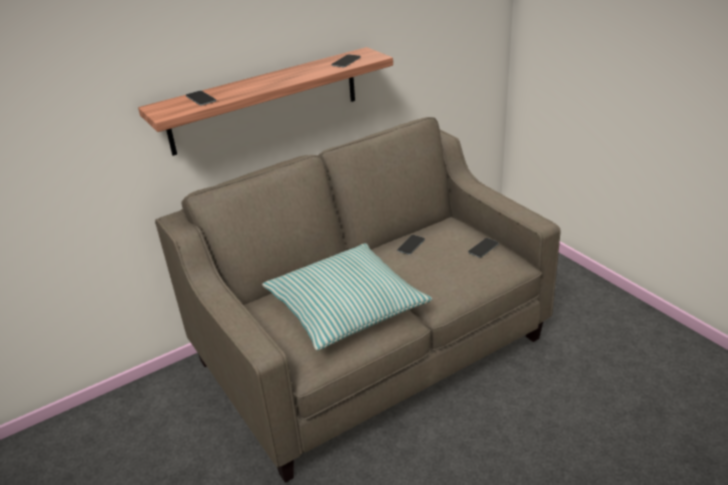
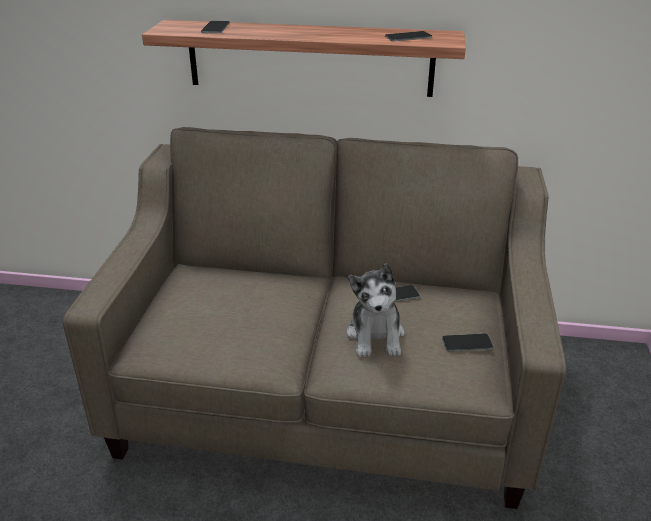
camera: 40 degrees right, 0 degrees up
pillow [262,243,432,350] -> none
none -> plush toy [347,263,405,357]

